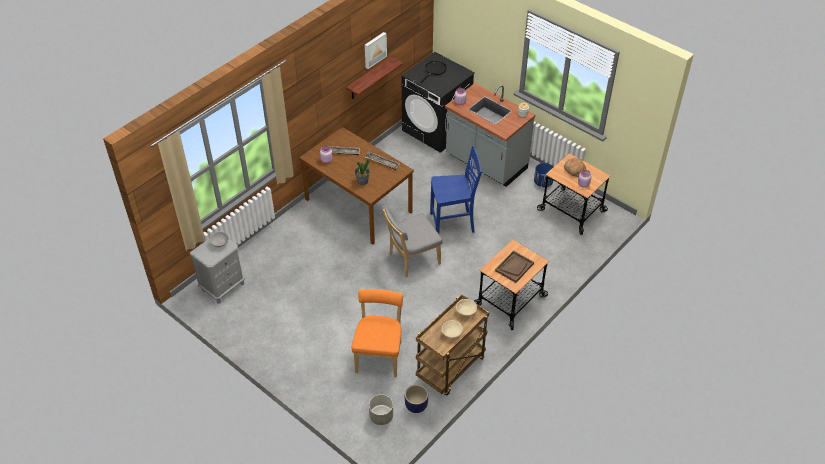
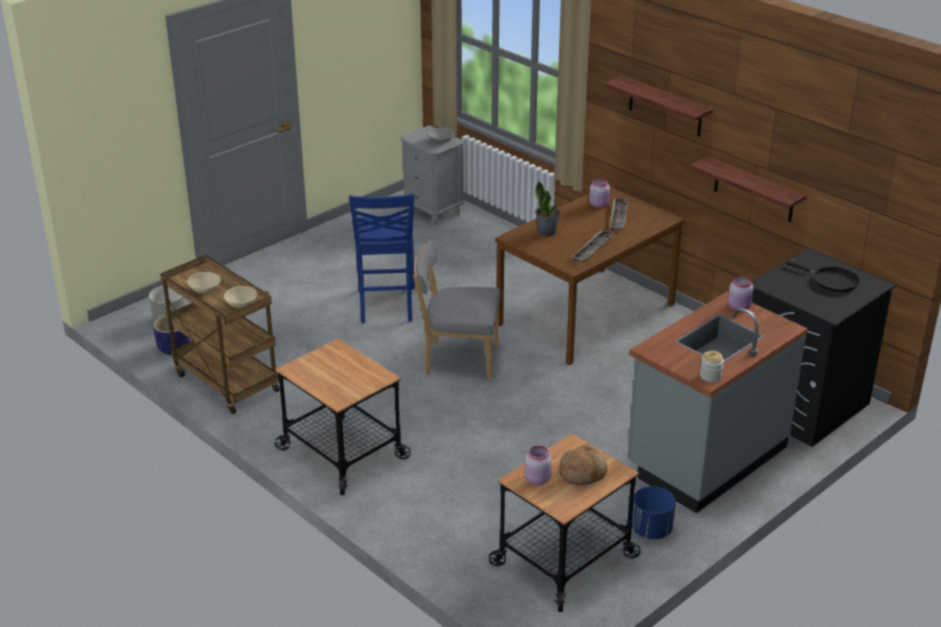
camera: 95 degrees right, 15 degrees down
orange chair [352,289,403,377] -> none
picture [365,32,387,69] -> none
grey chair [383,206,442,278] -> grey chair turned 60 degrees counterclockwise [413,241,500,380]
blue chair [430,146,482,234] -> blue chair moved to [349,193,415,324]
brown tray [495,250,534,283] -> none
none -> shelf [604,76,713,137]

